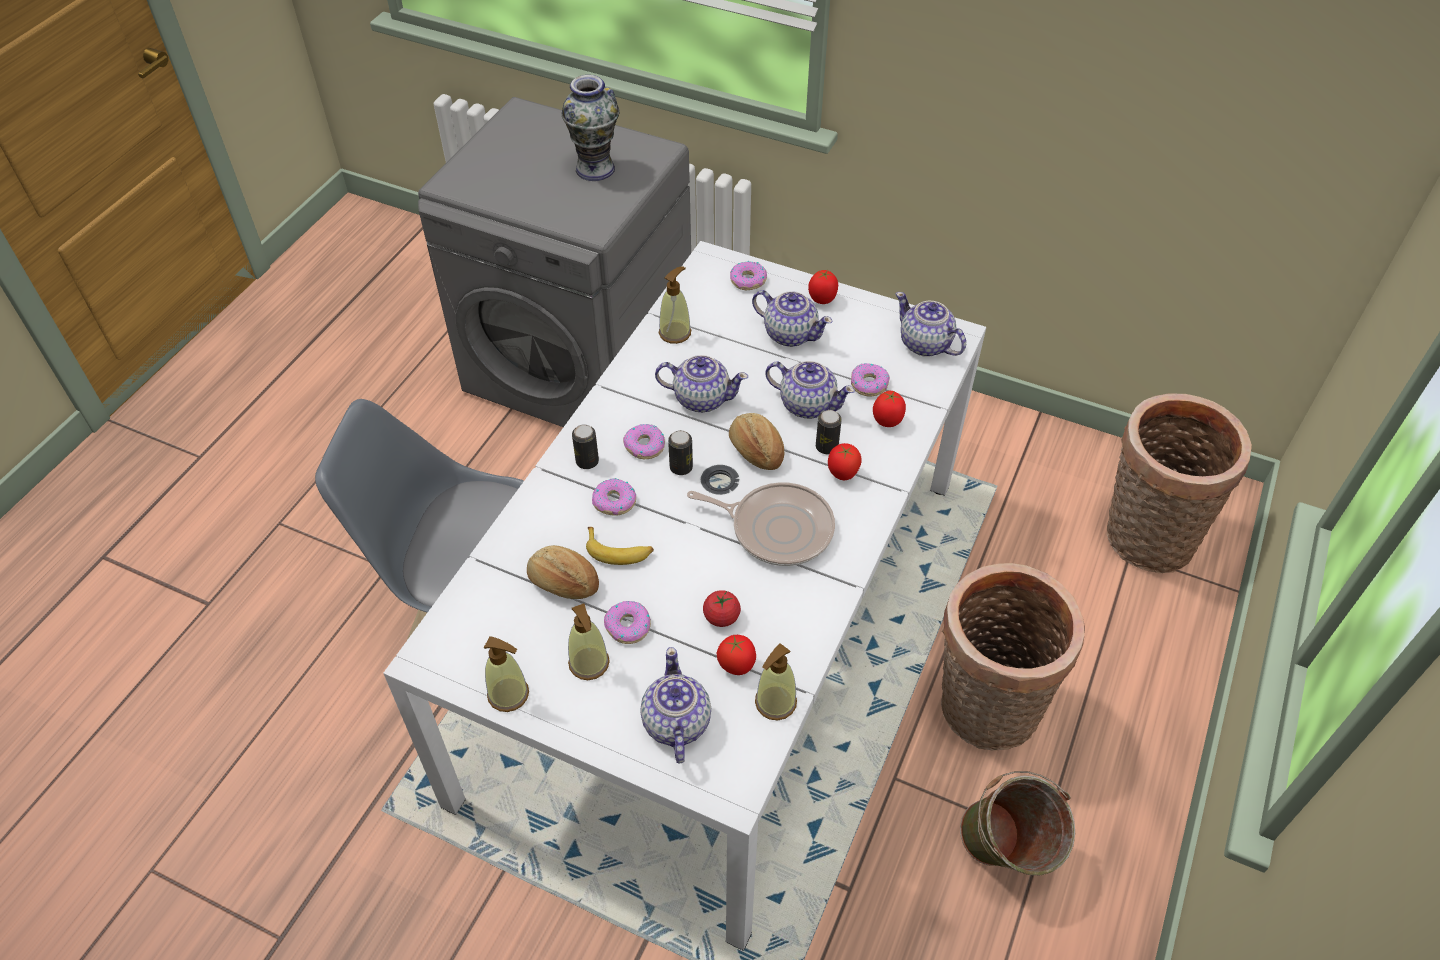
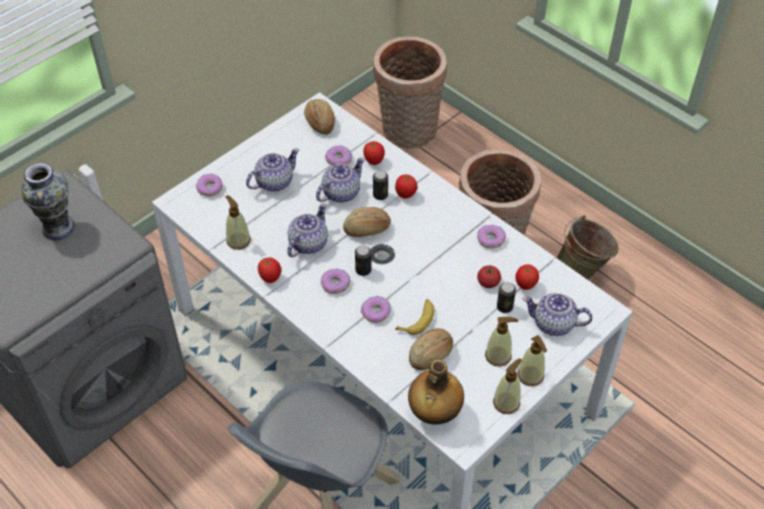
camera: 70 degrees left, 0 degrees up
can [572,424,599,469] -> can moved to [497,282,516,313]
donut [604,601,651,644] -> donut moved to [477,224,506,249]
frying pan [687,482,835,566] -> none
soap dispenser [755,643,797,721] -> soap dispenser moved to [518,335,547,386]
tomato [808,270,838,304] -> tomato moved to [258,257,281,283]
teapot [895,292,966,357] -> bread [304,99,335,135]
none -> bottle [408,360,464,424]

